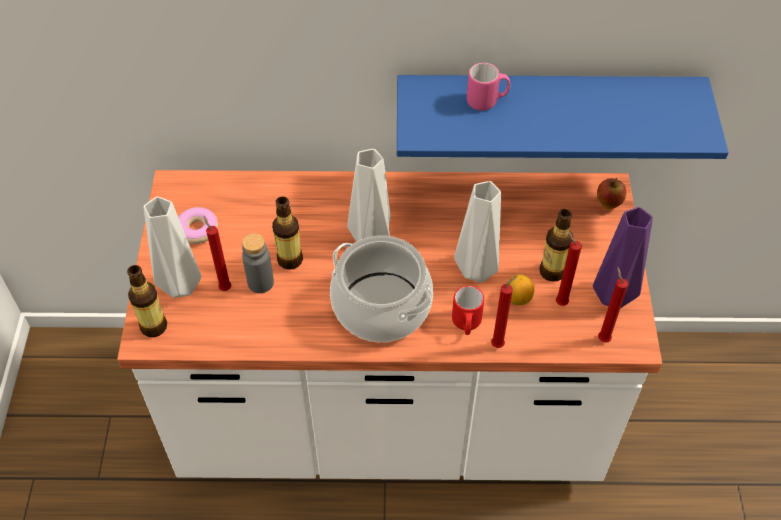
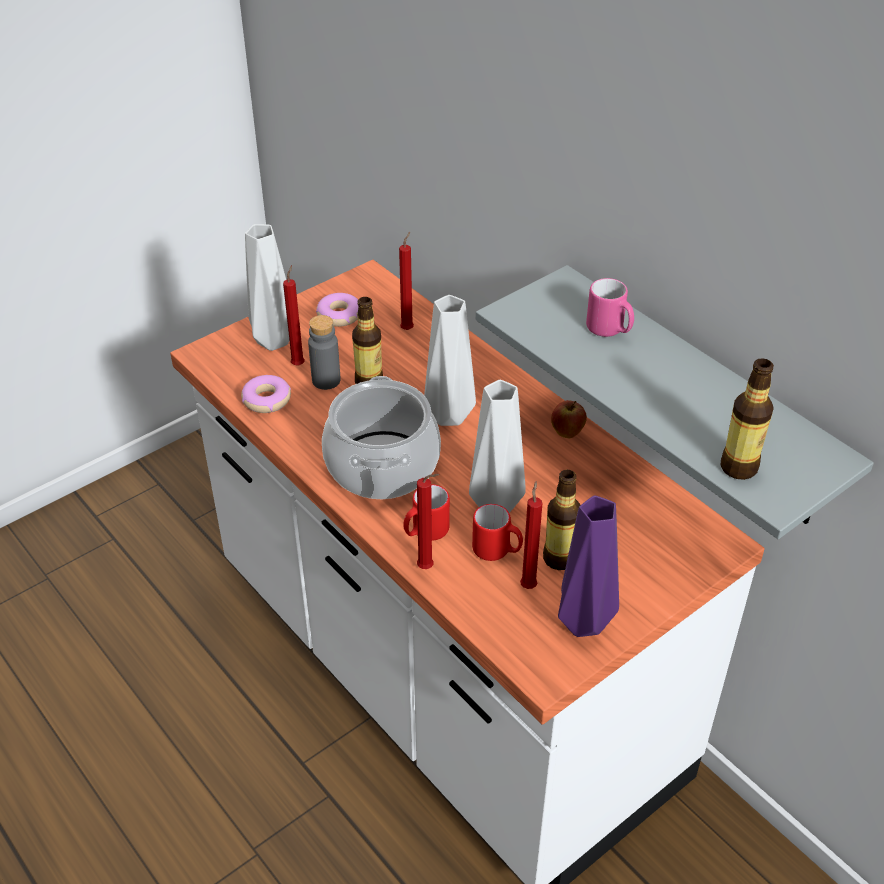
camera: 50 degrees right, 10 degrees down
bottle [127,265,167,337] -> bottle moved to [721,359,774,480]
blue shelf [397,75,729,159] -> grey shelf [476,265,874,539]
lemon [507,274,534,305] -> red mug [472,504,523,561]
apple [597,178,626,209] -> apple moved to [551,400,587,438]
red candle [598,267,628,343] -> red candle moved to [399,232,414,330]
none -> donut [241,375,291,413]

